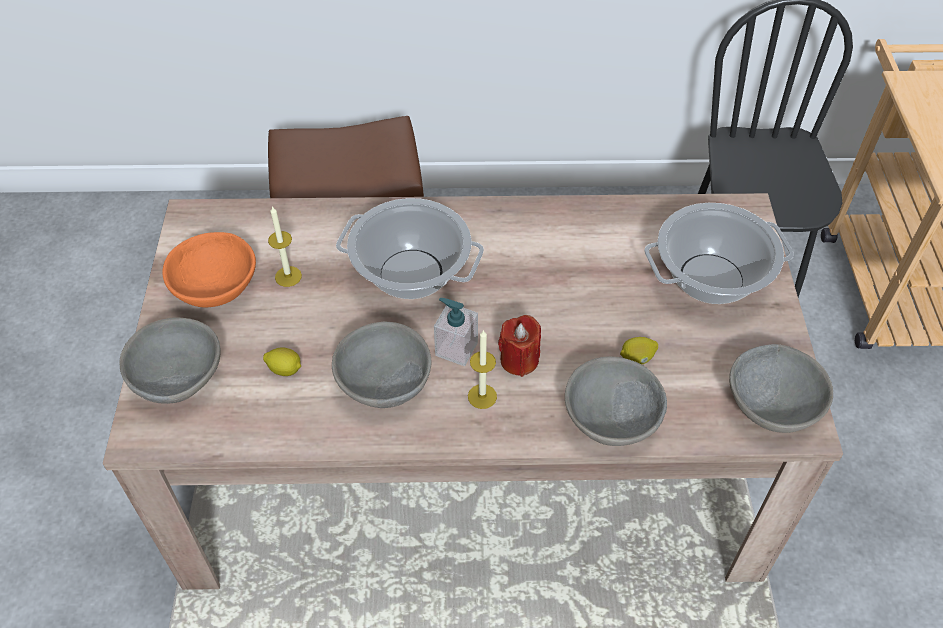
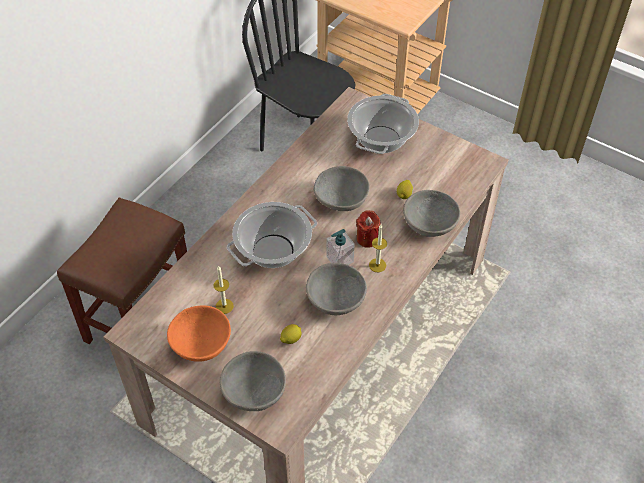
camera: 55 degrees left, 0 degrees up
grey bowl [729,344,833,433] -> grey bowl moved to [314,166,370,211]

